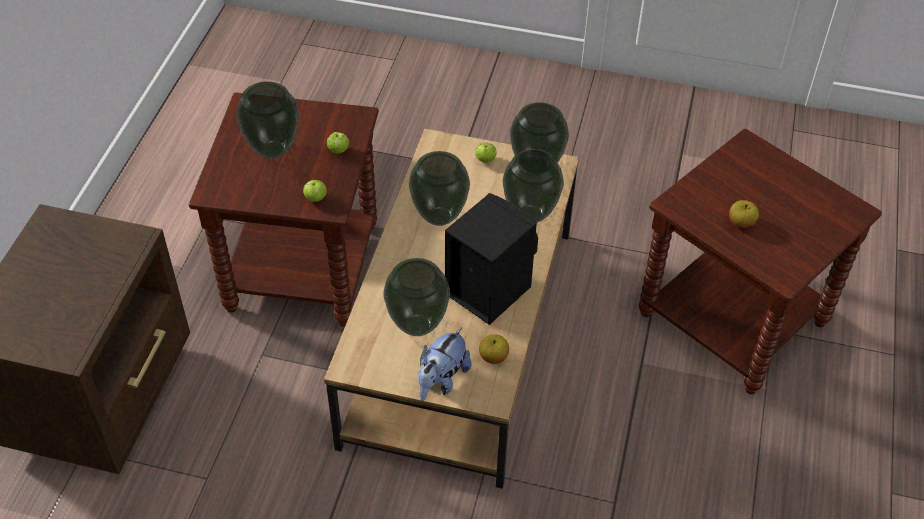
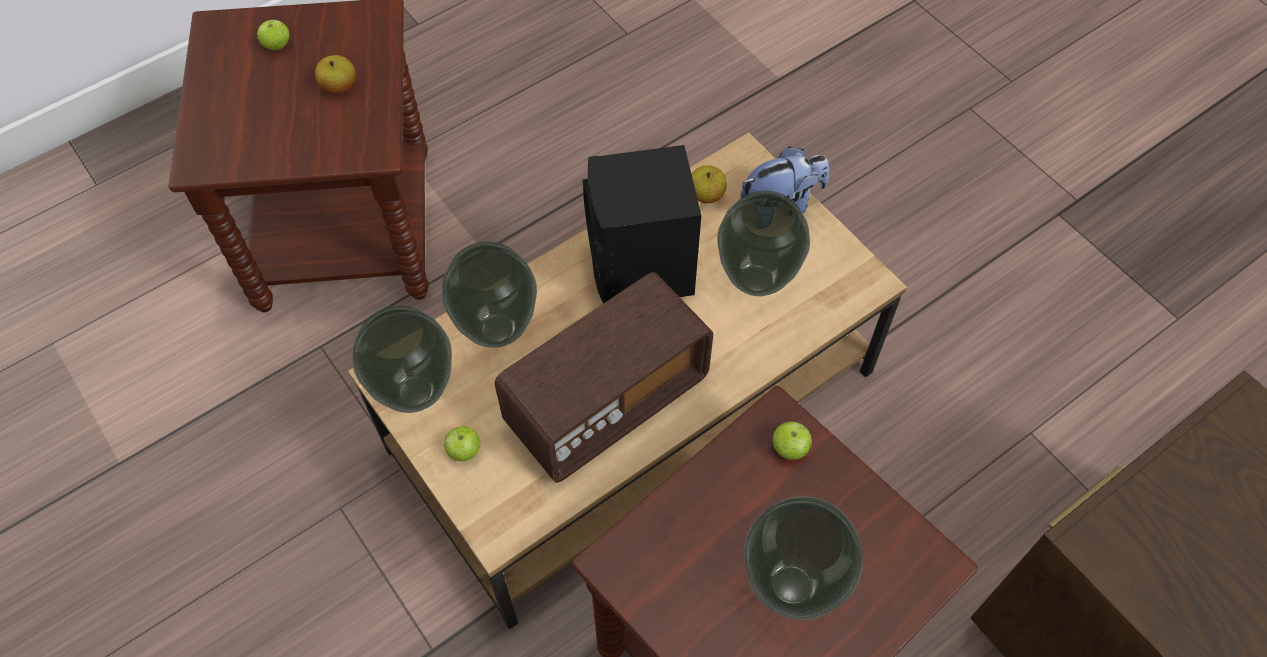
camera: 140 degrees left, 10 degrees up
apple [327,132,349,154] -> apple moved to [257,20,290,50]
vase [409,151,470,226] -> radio [495,272,714,483]

